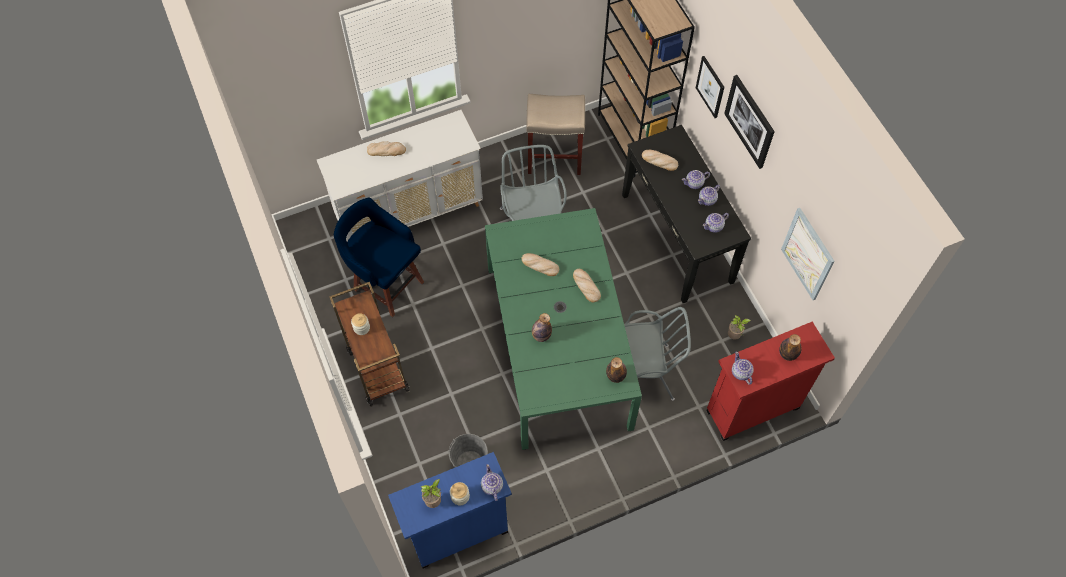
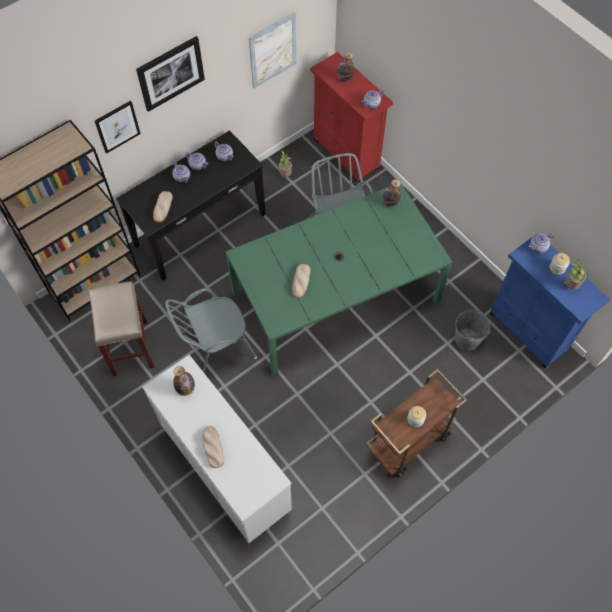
camera: 105 degrees left, 0 degrees up
blue stool [334,197,424,317] -> none
bottle [532,313,552,342] -> bottle moved to [173,366,195,396]
bread [573,269,601,303] -> none

